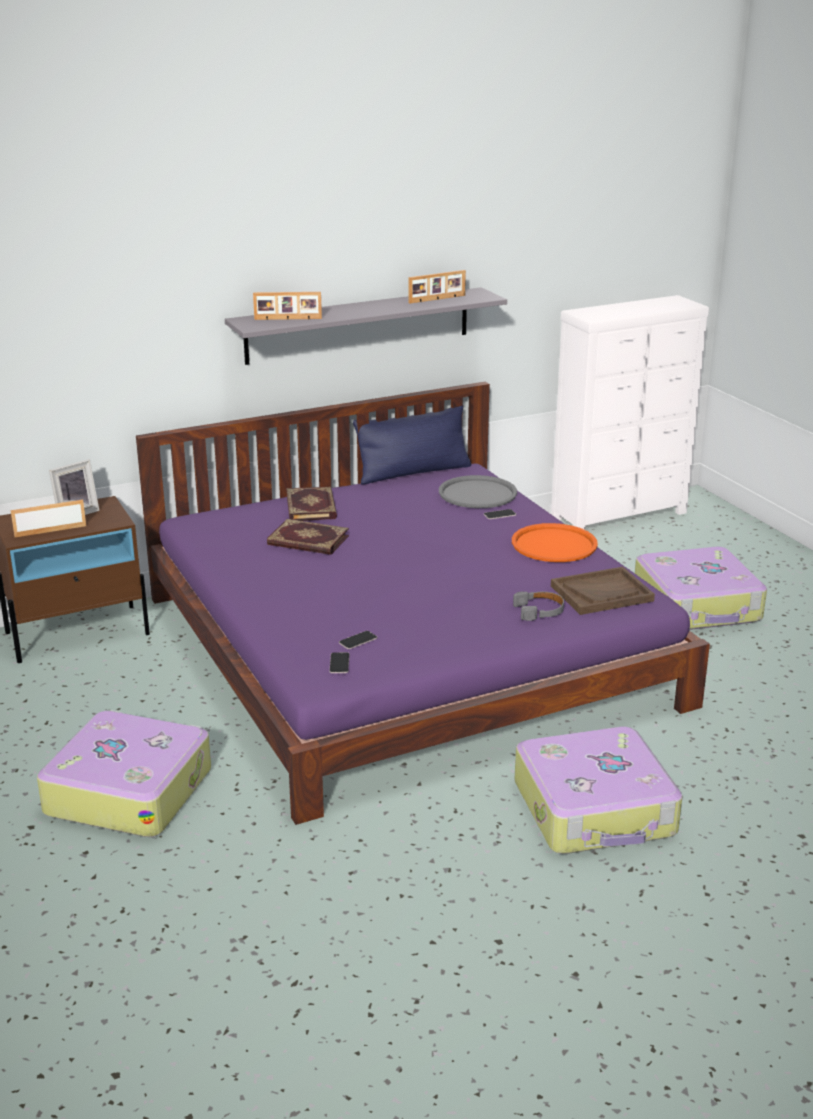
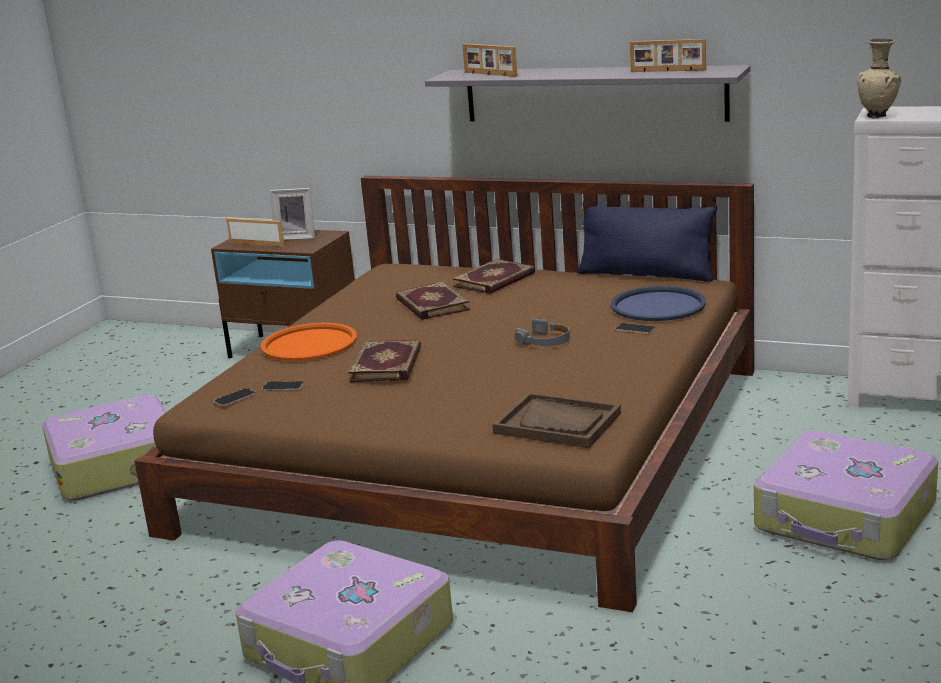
camera: 50 degrees right, 5 degrees down
purple bed [136,382,710,825] -> brown bed [134,176,754,612]
grey tray [439,475,517,508] -> blue tray [610,286,706,321]
orange tray [512,523,598,562] -> orange tray moved to [260,323,357,361]
grey headphones [513,591,564,621] -> grey headphones moved to [514,318,570,346]
none -> book [348,340,421,382]
none -> beige vase [857,38,901,119]

